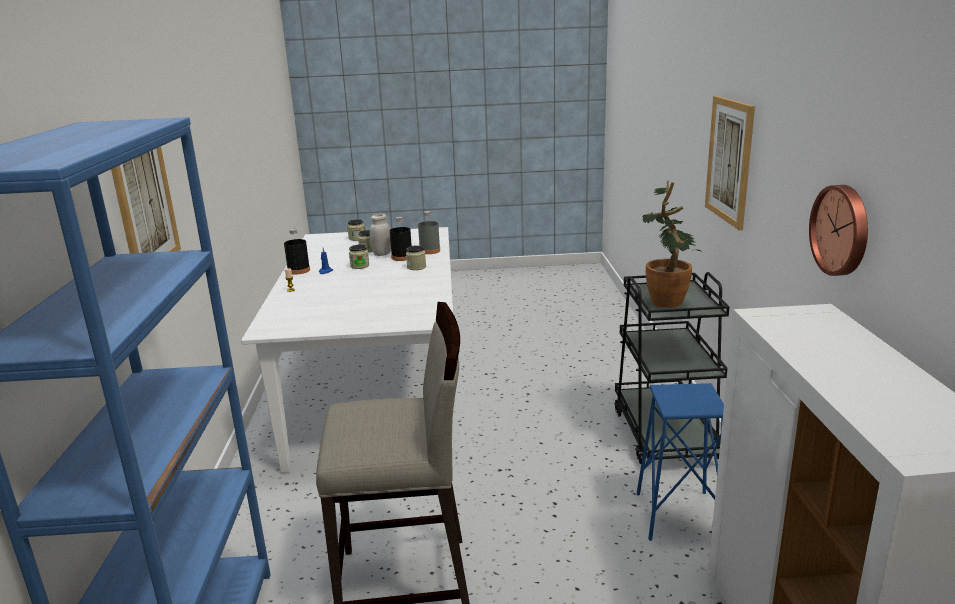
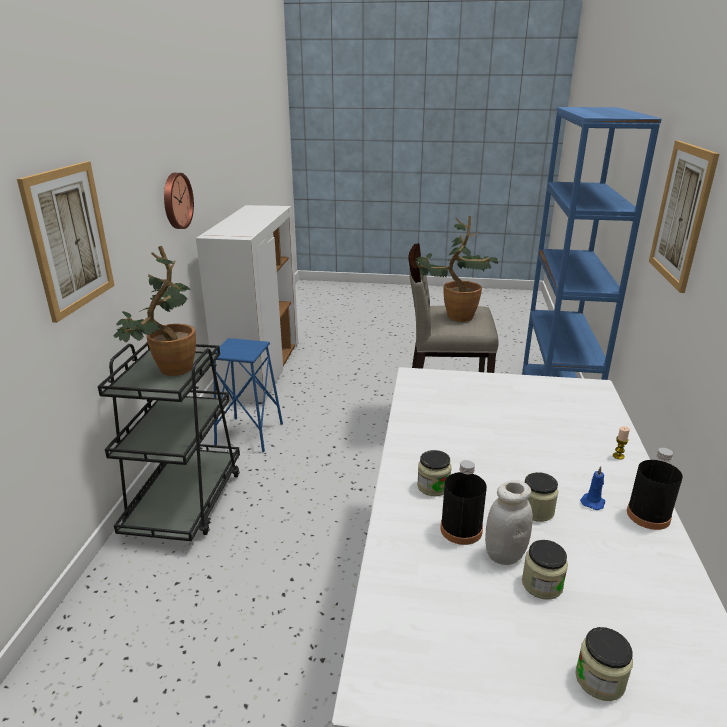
camera: 170 degrees left, 5 degrees up
grey bottle [418,211,440,254] -> none
none -> potted plant [415,216,498,322]

